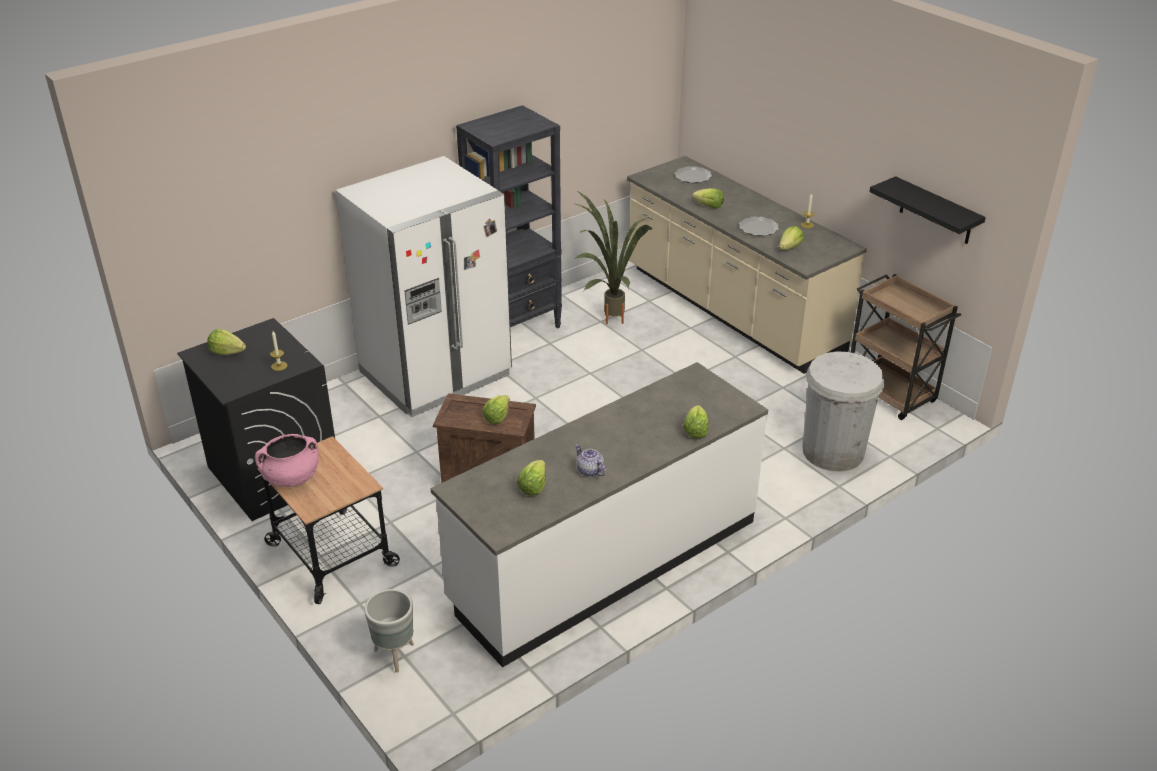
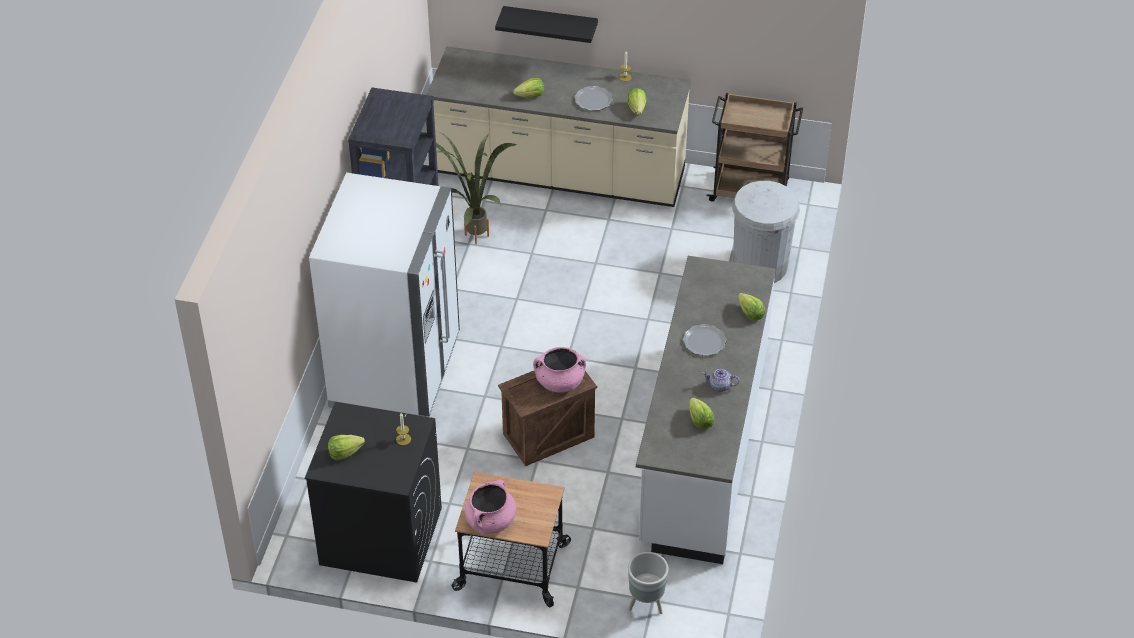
camera: 40 degrees left, 10 degrees up
lettuce [482,395,510,424] -> pink cooking pot [533,347,586,393]
plate [675,166,712,183] -> plate moved to [683,324,727,356]
black shelf [870,176,986,244] -> black shelf moved to [495,6,598,43]

